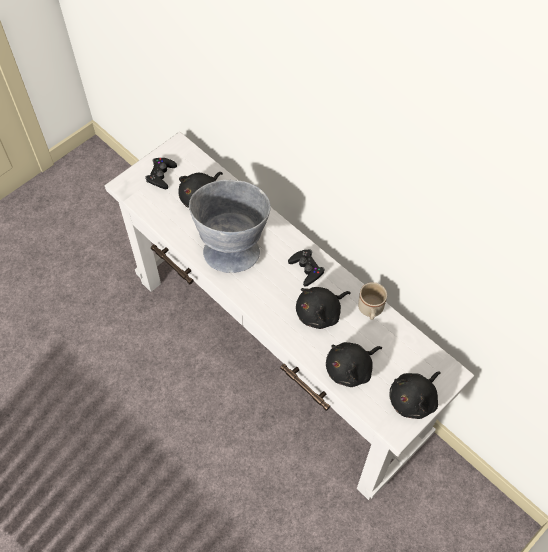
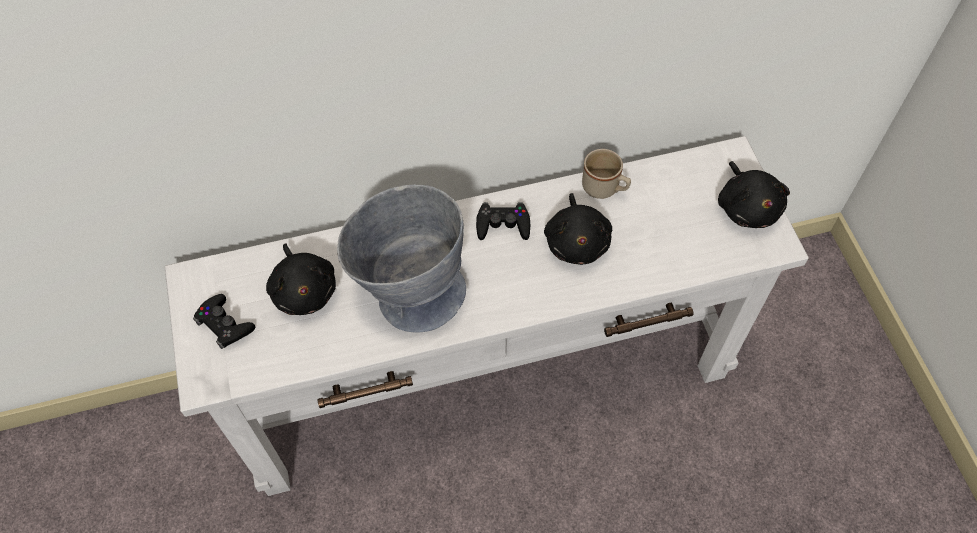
camera: 60 degrees left, 0 degrees up
black plush toy [326,342,382,387] -> none

